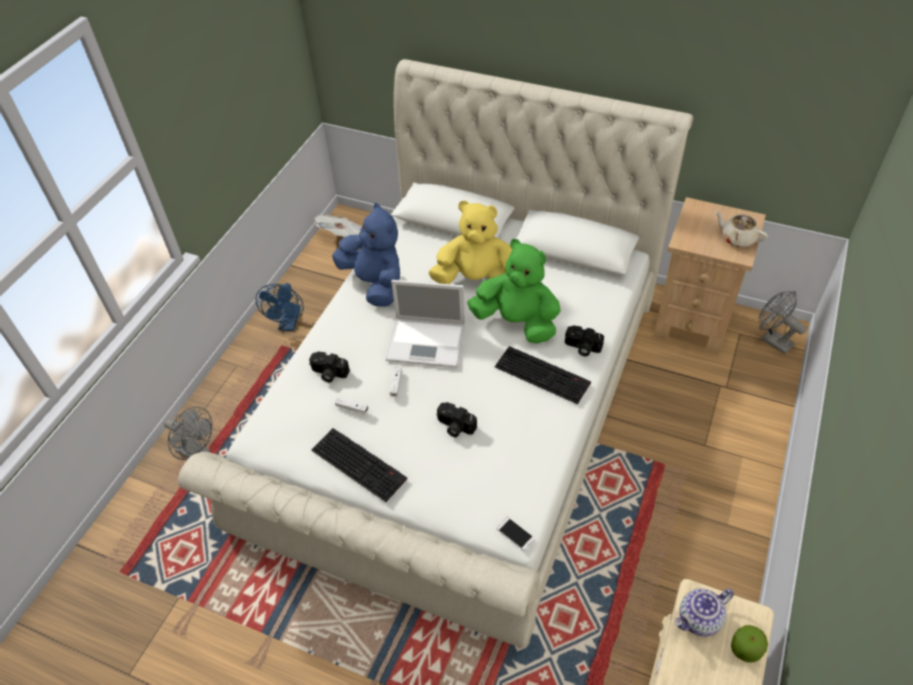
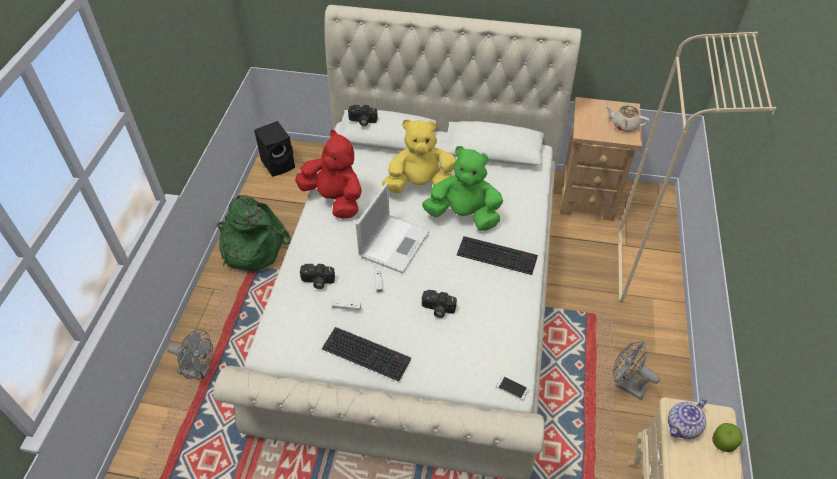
camera: 15 degrees left, 0 degrees up
blue fan [256,283,304,331] -> green backpack [217,195,291,271]
newspaper [314,215,362,237] -> black speaker [254,121,295,177]
blue plush toy [332,203,400,307] -> red plush toy [295,130,362,219]
laptop [386,280,465,367] -> laptop turned 60 degrees counterclockwise [356,183,430,274]
camera [565,325,604,356] -> camera moved to [348,105,378,126]
grey fan [758,291,806,354] -> grey fan moved to [613,341,660,400]
none -> beige clothes rack [618,32,776,302]

